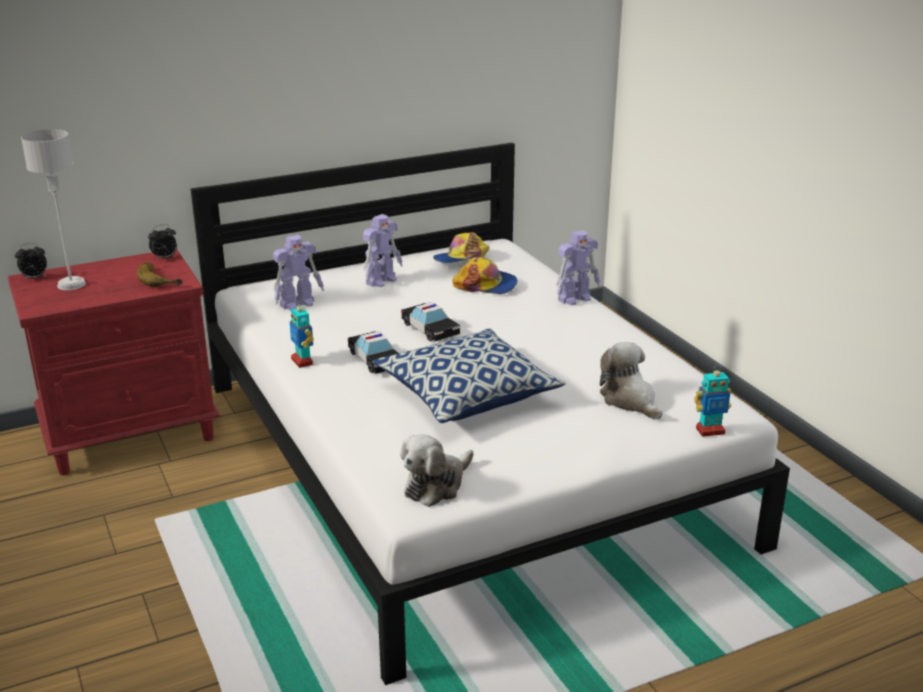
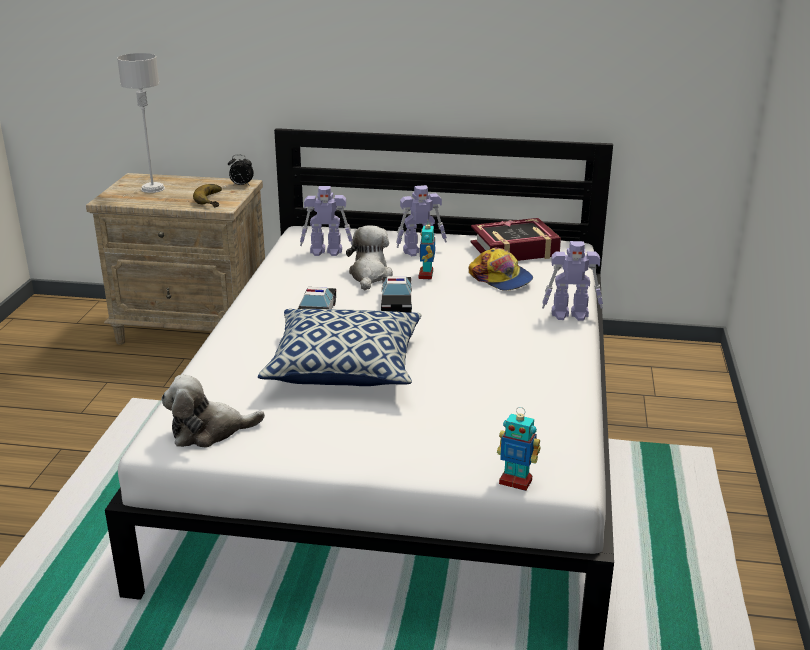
camera: 35 degrees right, 0 degrees up
red nightstand [8,249,220,475] -> beige nightstand [86,173,265,345]
alarm clock [15,243,47,280] -> none
toy robot [290,305,314,368] -> toy robot moved to [419,225,435,280]
cap [433,232,490,263] -> book [471,218,561,261]
plush toy [600,342,663,419] -> plush toy moved to [346,225,393,290]

